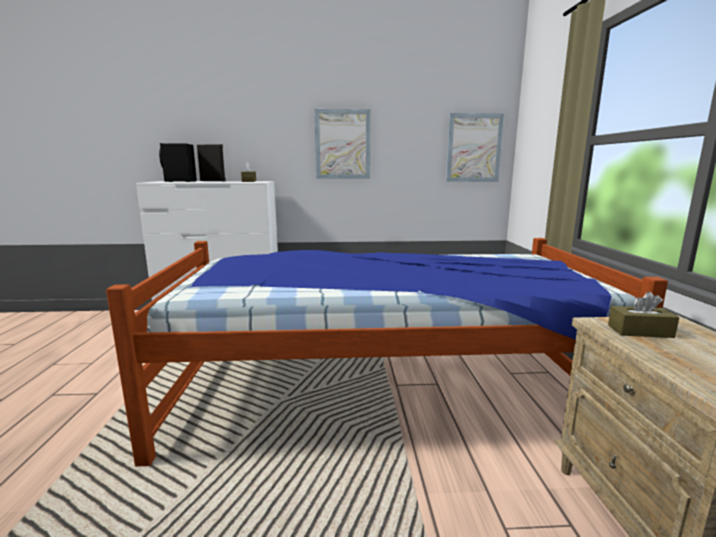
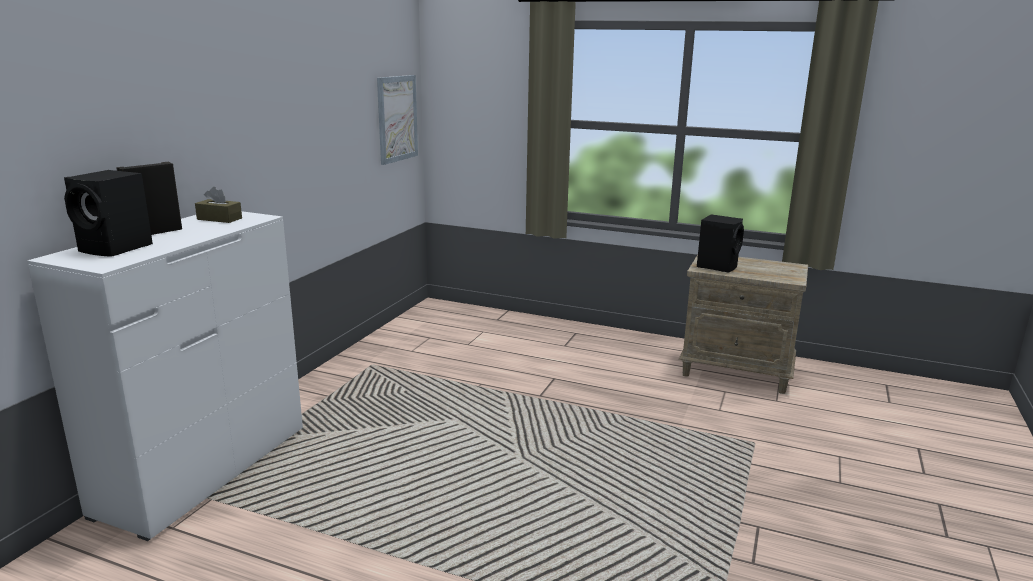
camera: 65 degrees left, 5 degrees up
bed [106,238,668,467] -> none
picture [314,109,371,179] -> none
brown tissue box [608,292,679,338] -> black speaker [697,214,744,273]

